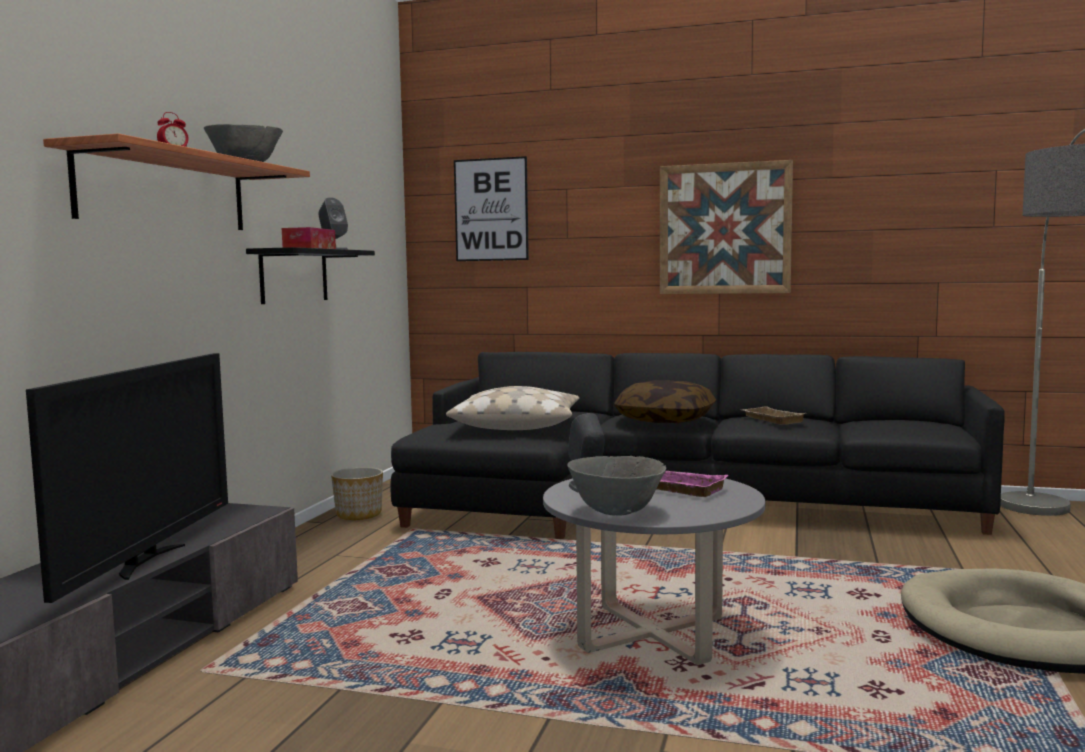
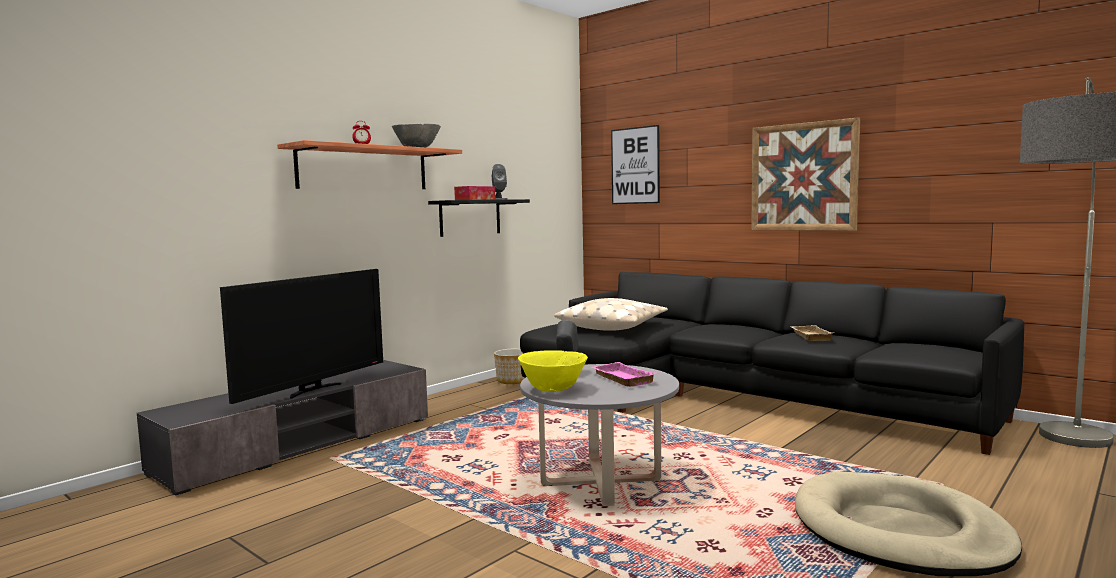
camera: 25 degrees right, 0 degrees up
grey bowl [567,456,666,516] -> yellow bowl [518,350,588,392]
pillow [614,380,716,423] -> none

